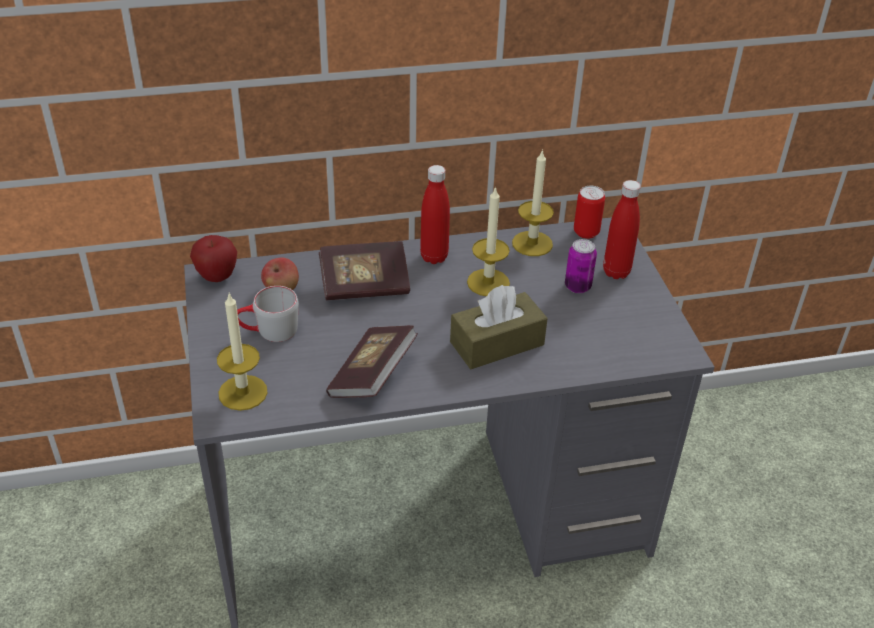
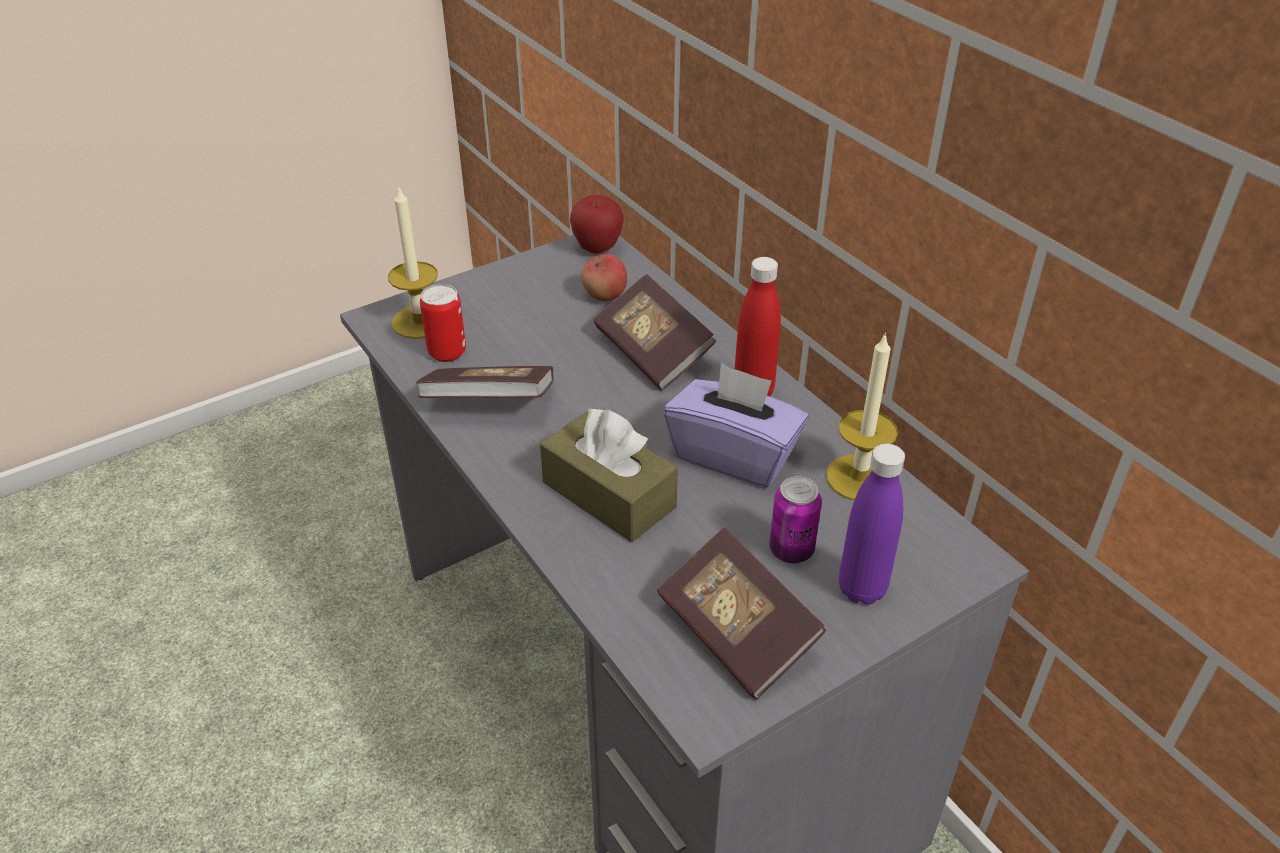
camera: 70 degrees right, 0 degrees up
grey mug [237,286,299,342] -> none
candle [467,186,510,296] -> purple tissue box [664,363,809,488]
can [574,186,605,239] -> can moved to [420,284,466,362]
red bottle [603,180,641,279] -> purple bottle [839,443,905,605]
none -> book [657,528,826,700]

